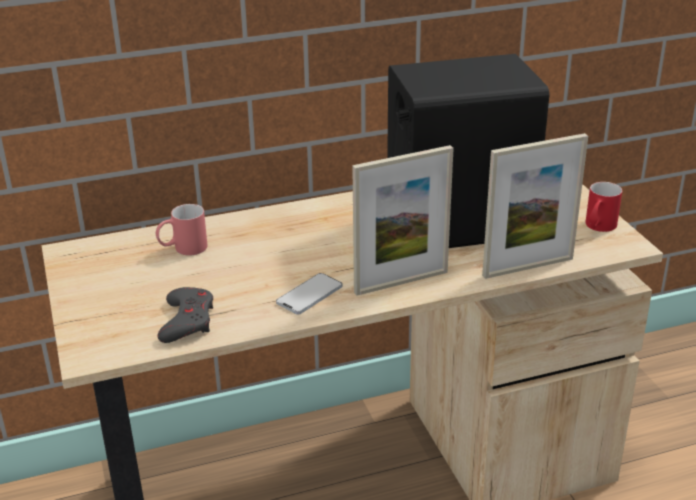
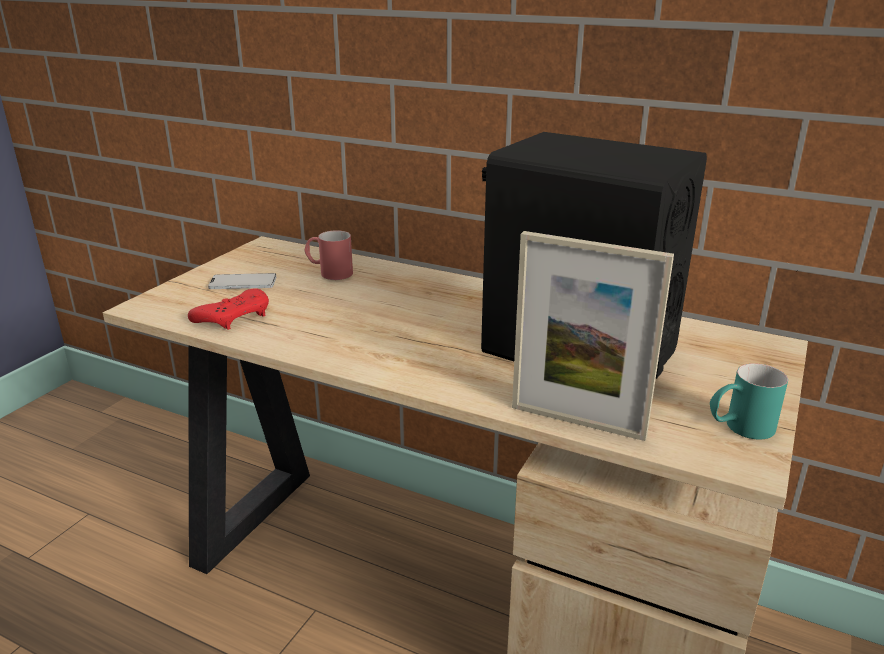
camera: 45 degrees right, 5 degrees down
grey game controller [157,287,213,343] -> red game controller [188,288,269,330]
phone [276,273,343,315] -> phone moved to [208,273,276,289]
picture frame [352,145,454,296] -> none
red mug [586,182,622,232] -> turquoise mug [710,363,788,440]

